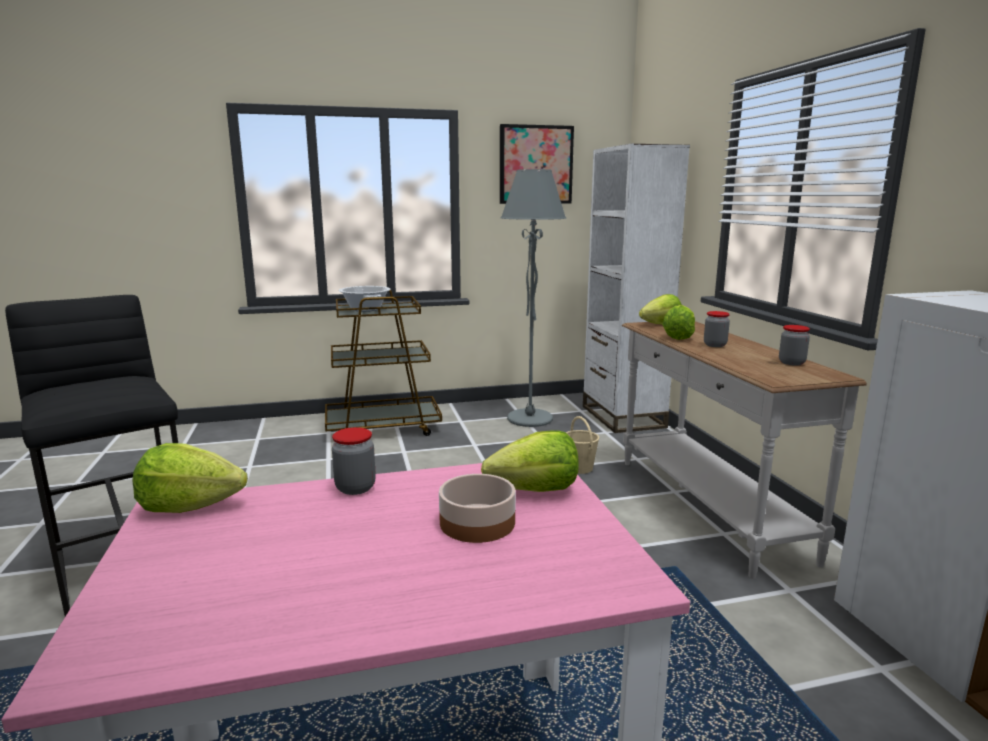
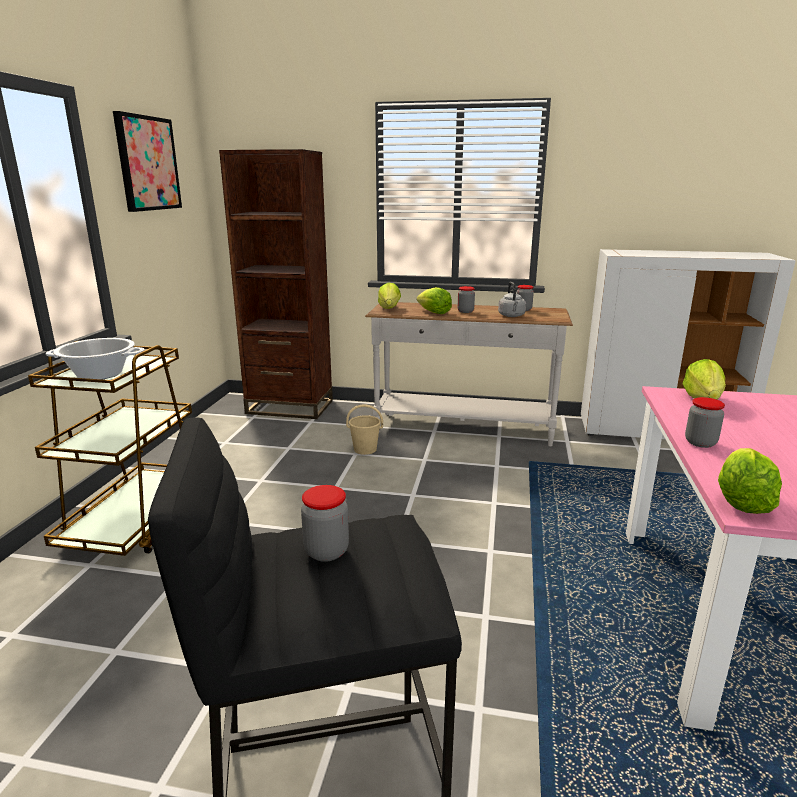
camera: 65 degrees left, 5 degrees up
bowl [439,474,516,543] -> none
grey floor lamp [501,169,566,427] -> none
white bookcase [583,144,690,433] -> brown bookcase [219,149,333,419]
none -> jar [301,485,349,562]
none -> grey kettle [498,282,526,317]

